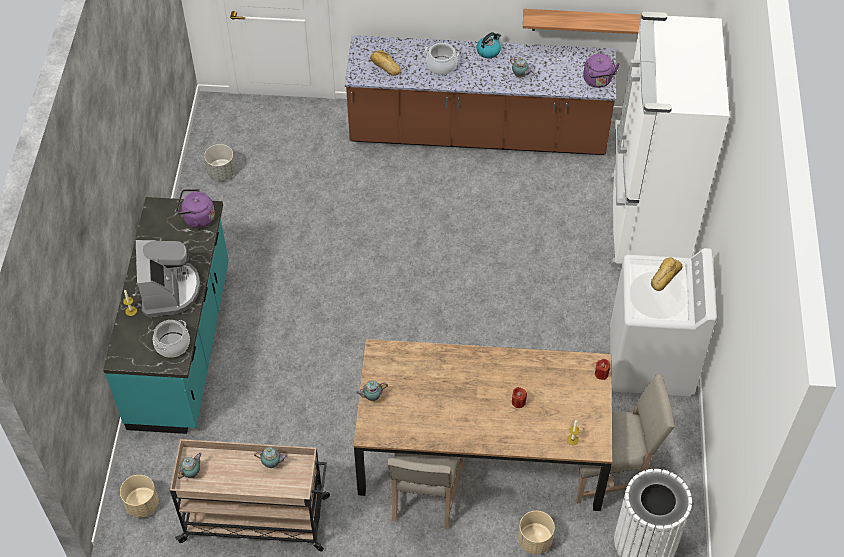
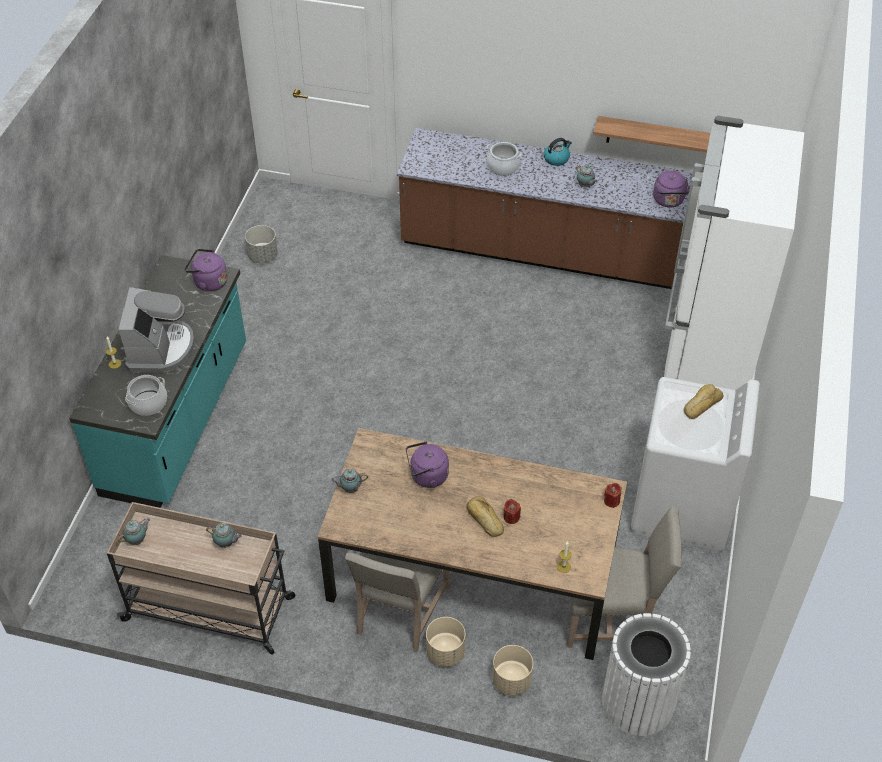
camera: 10 degrees right, 5 degrees down
beige planter [120,475,159,518] -> beige planter moved to [426,617,465,667]
bread [370,50,401,76] -> bread moved to [466,496,504,537]
none -> purple kettle [406,441,449,488]

